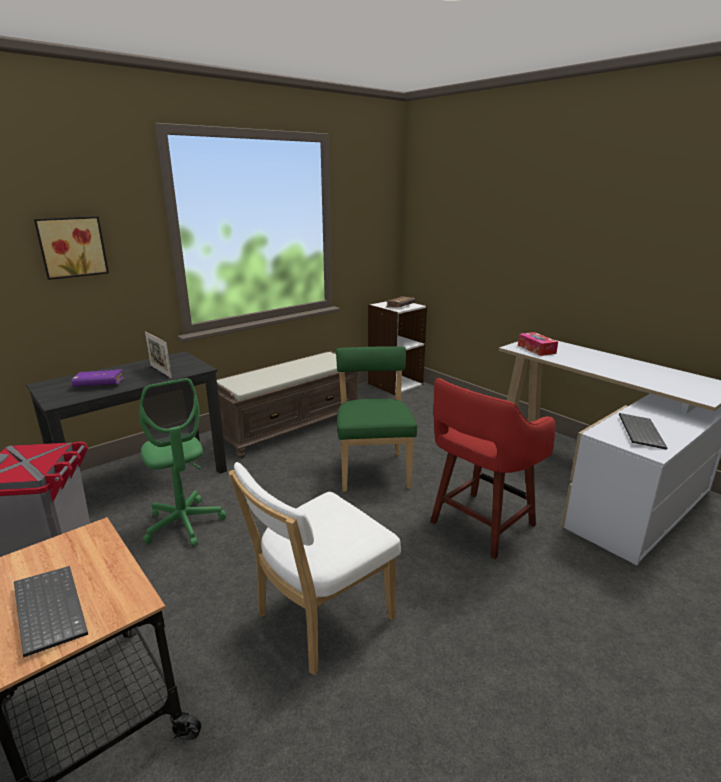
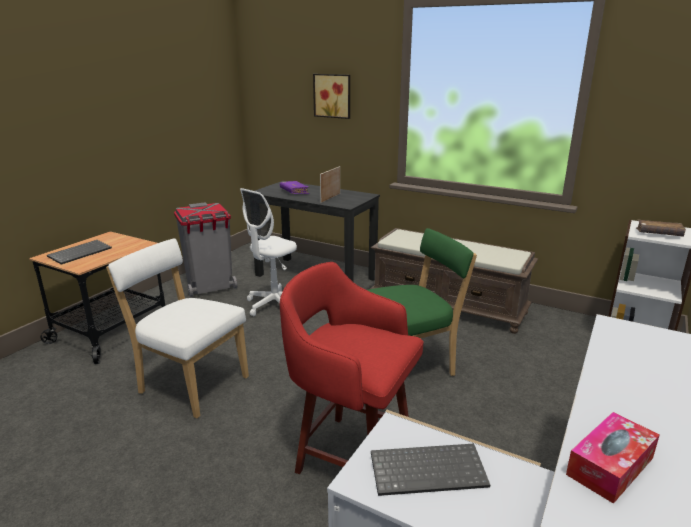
camera: 70 degrees right, 0 degrees up
green office chair [139,378,226,547] -> white office chair [240,188,297,316]
tissue box [518,332,558,356] -> tissue box moved to [566,412,660,504]

